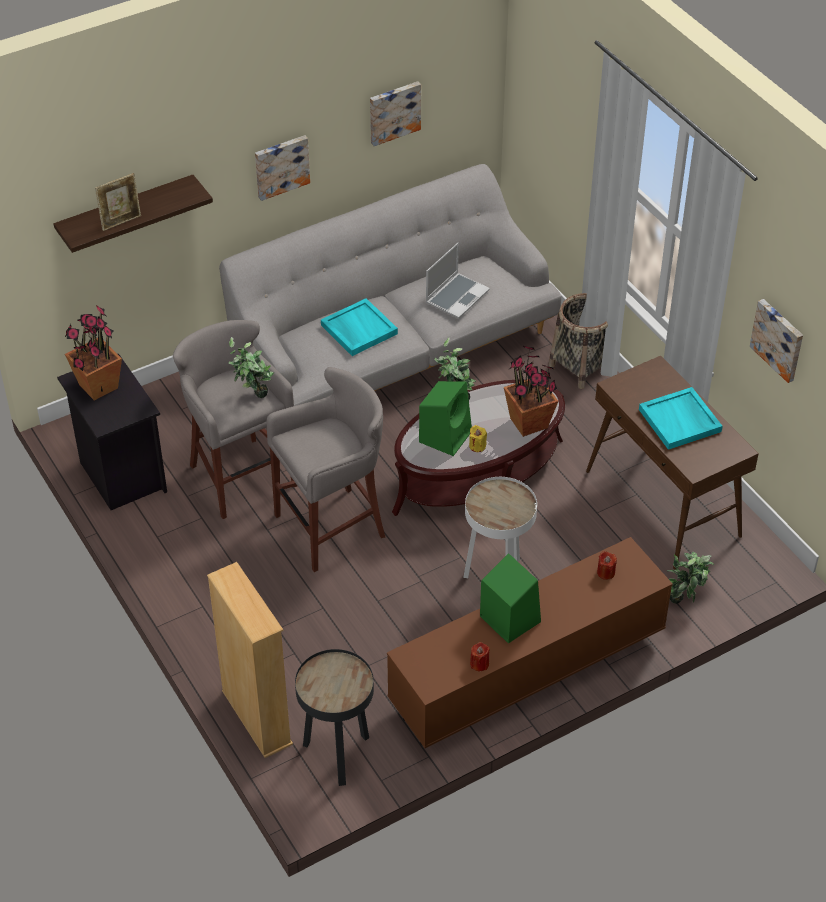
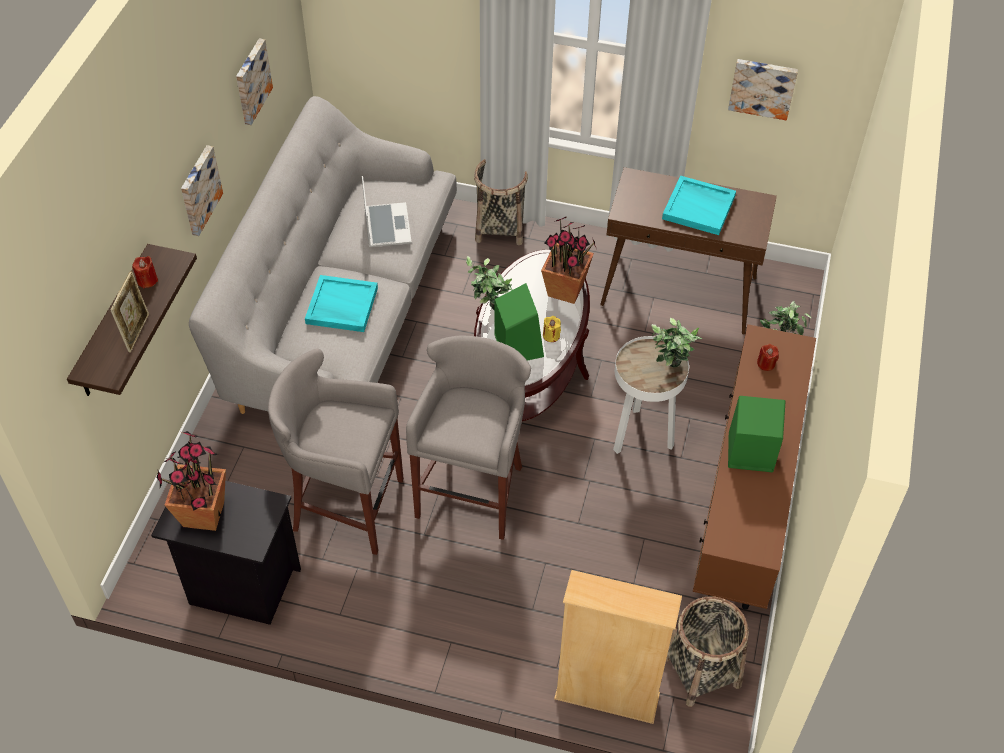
camera: 45 degrees left, 5 degrees up
potted plant [228,337,274,398] -> potted plant moved to [651,318,702,368]
black side table [295,649,374,786] -> basket [666,597,749,707]
red candle [470,642,490,671] -> red candle moved to [132,256,158,288]

